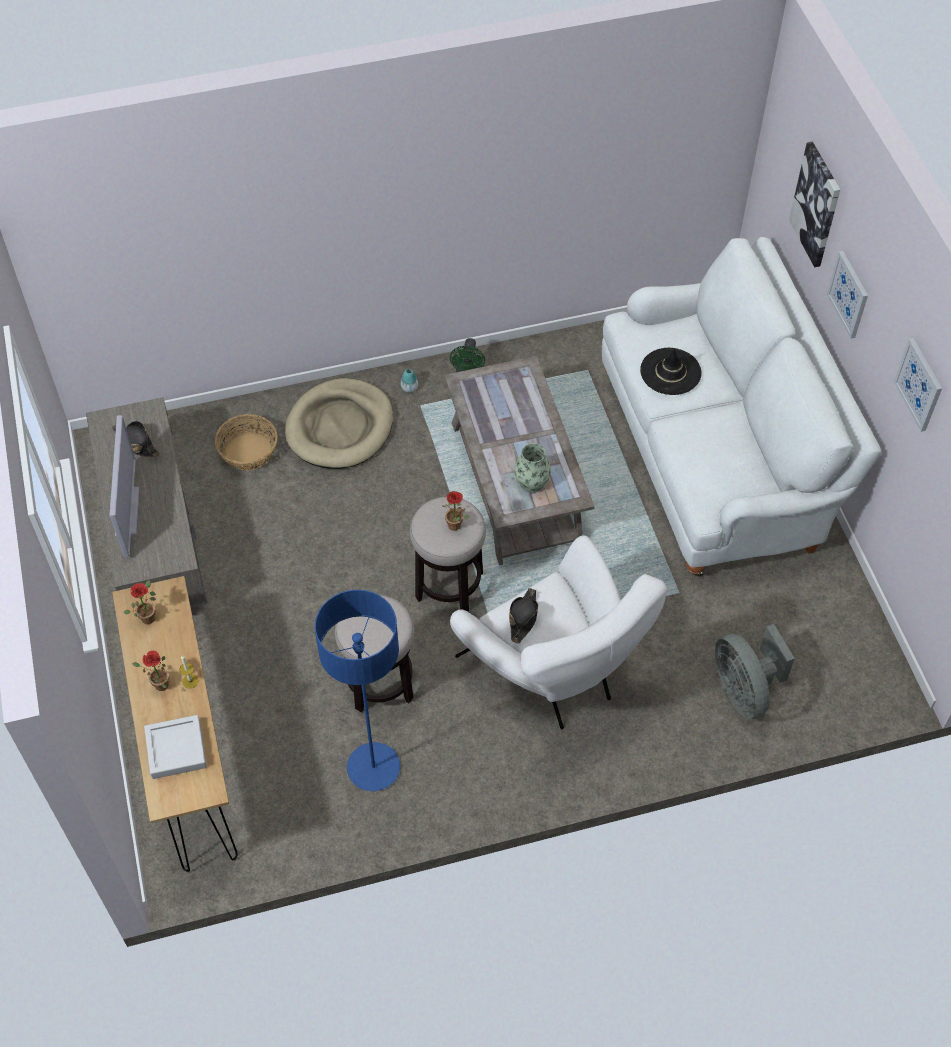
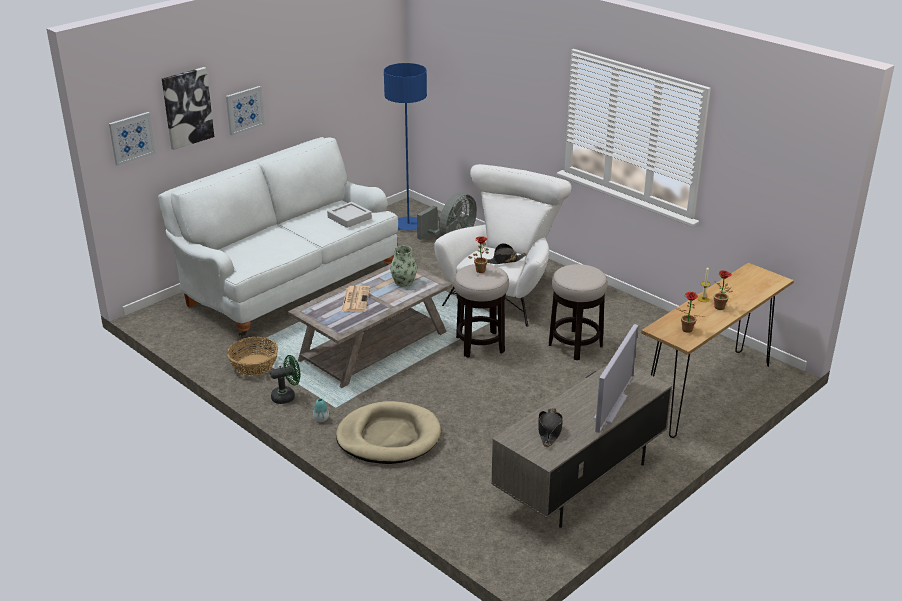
camera: 120 degrees left, 25 degrees down
television [110,415,139,557] -> television turned 150 degrees clockwise [594,324,638,433]
grey tray [144,715,207,779] -> grey tray moved to [327,202,372,228]
basket [215,414,278,470] -> basket moved to [227,337,278,376]
blue floor lamp [315,589,400,791] -> blue floor lamp moved to [384,63,427,230]
black hat [640,348,702,395] -> none
picture [894,338,942,432] -> picture moved to [109,112,156,166]
none -> newspaper [341,286,370,312]

